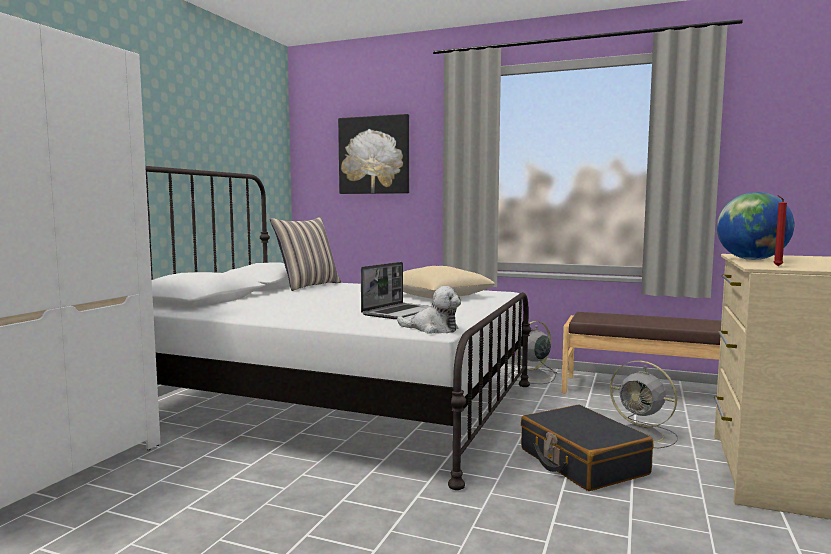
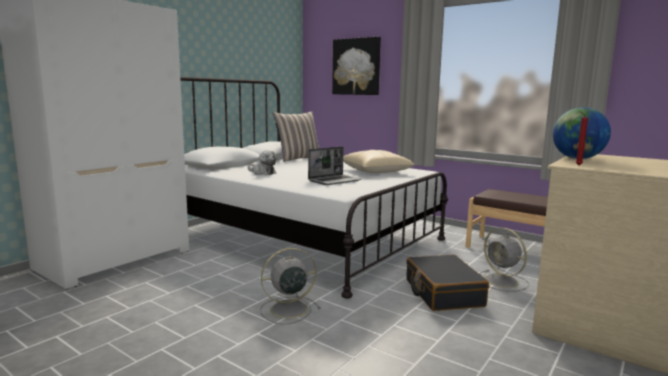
camera: 15 degrees right, 5 degrees up
plush toy [397,286,461,334] -> plush toy moved to [248,150,277,175]
grey fan [508,321,557,384] -> grey fan moved to [260,248,321,324]

